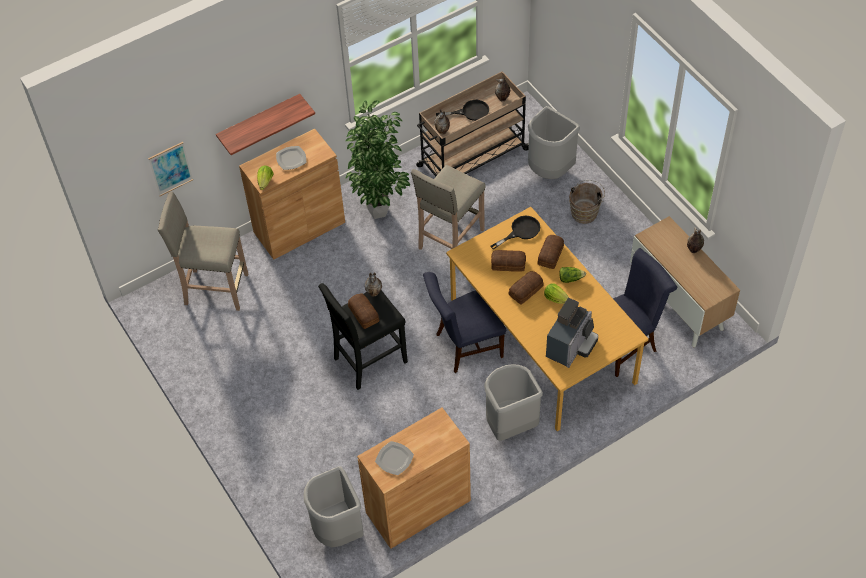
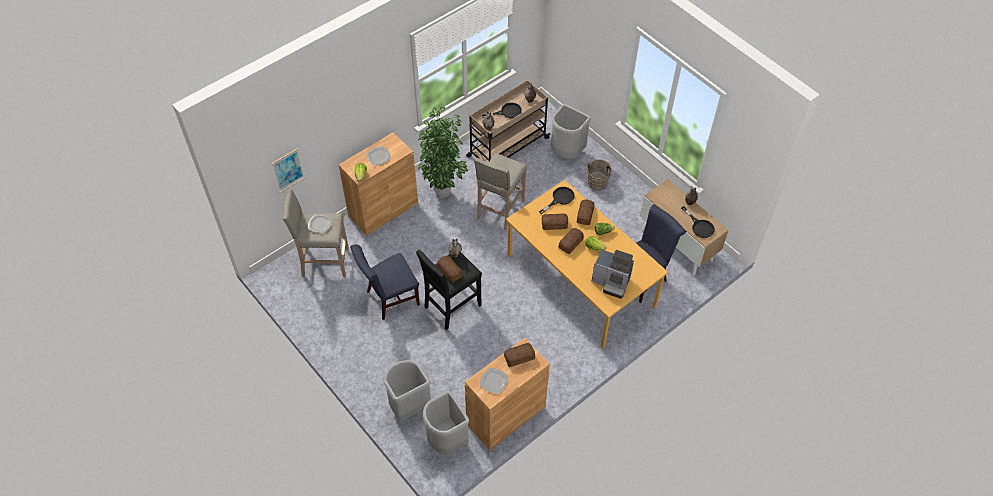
camera: 10 degrees left, 0 degrees up
shelf [216,94,315,155] -> none
blue chair [423,272,506,373] -> blue chair moved to [350,244,420,320]
grey trash can [484,364,543,441] -> grey trash can moved to [383,360,431,421]
coffee machine [546,298,598,368] -> coffee machine turned 90 degrees clockwise [592,249,634,299]
none -> plate [308,214,333,233]
none -> bread [504,343,535,367]
none -> black frying pan [681,206,715,238]

